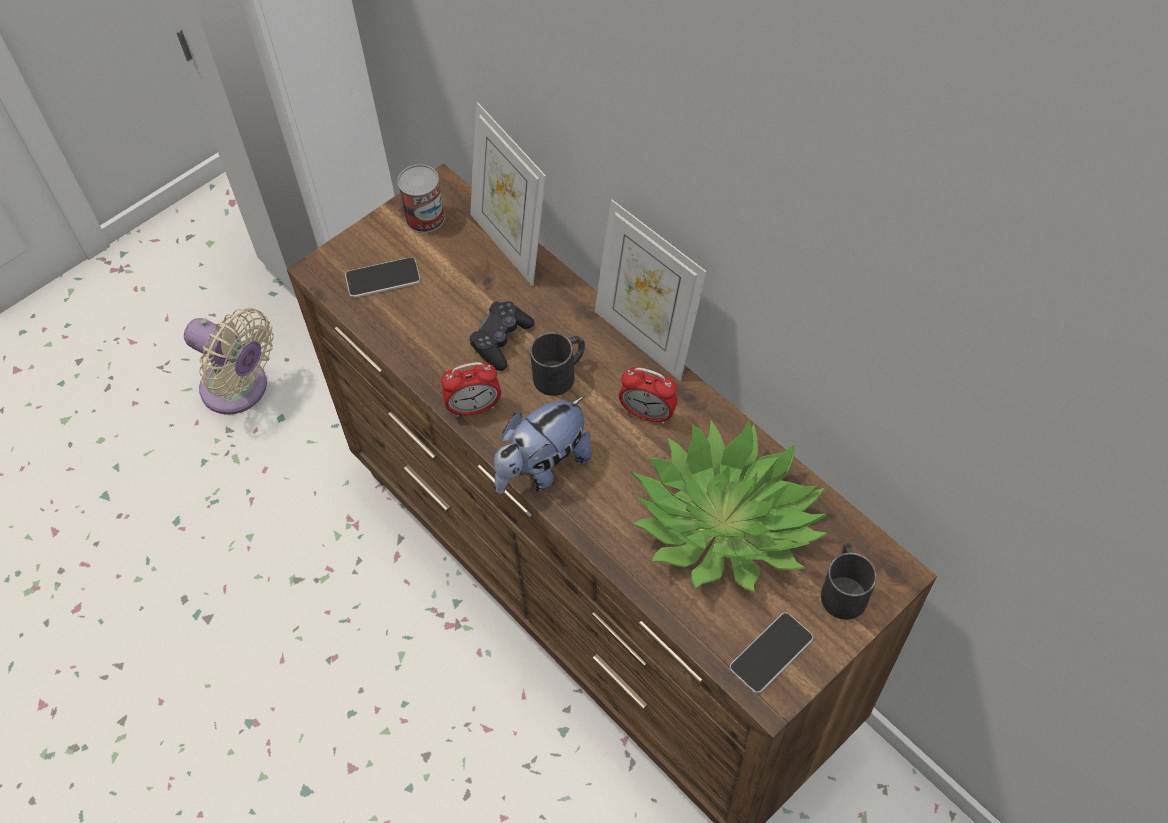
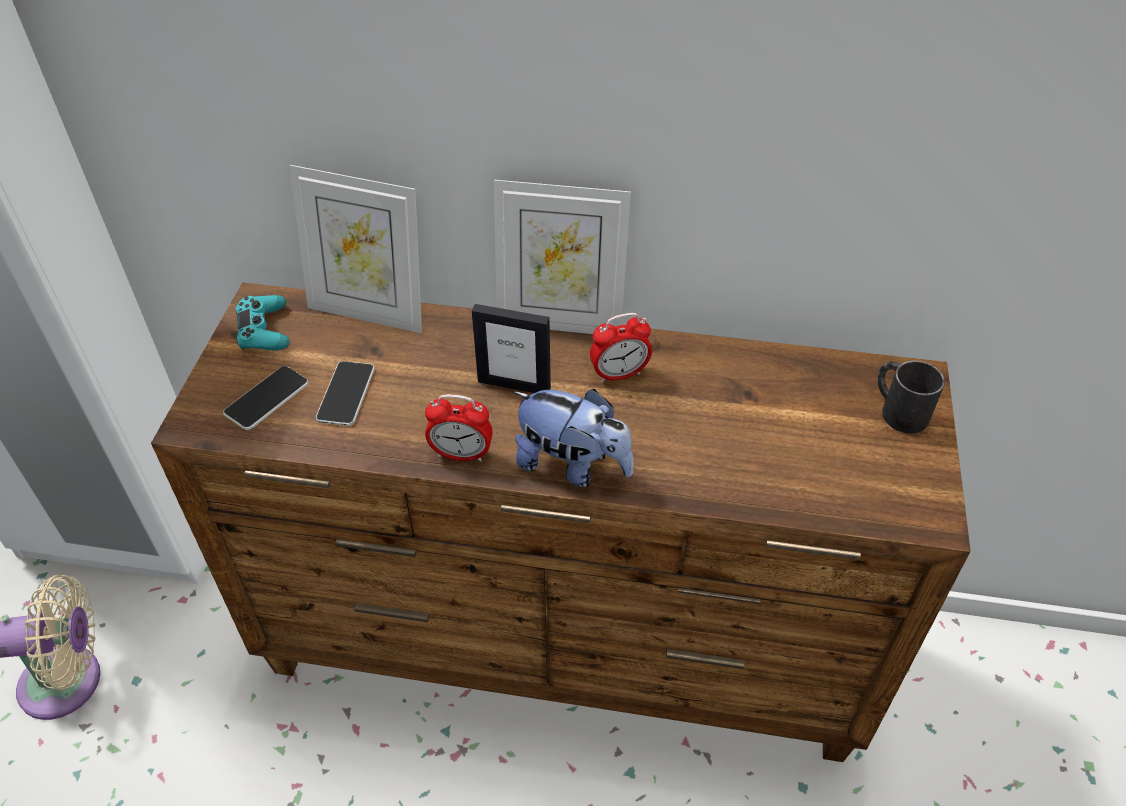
camera: 40 degrees left, 10 degrees down
can [397,164,445,233] -> turquoise game controller [235,295,290,350]
alarm clock [441,362,501,417] -> alarm clock turned 60 degrees clockwise [425,394,493,462]
black game controller [469,301,535,371] -> none
plush toy [494,396,593,494] -> plush toy turned 75 degrees counterclockwise [513,389,634,487]
black mug [530,332,585,396] -> picture frame [472,304,551,393]
potted plant [630,420,828,593] -> none
phone [730,613,813,694] -> phone moved to [316,361,375,426]

